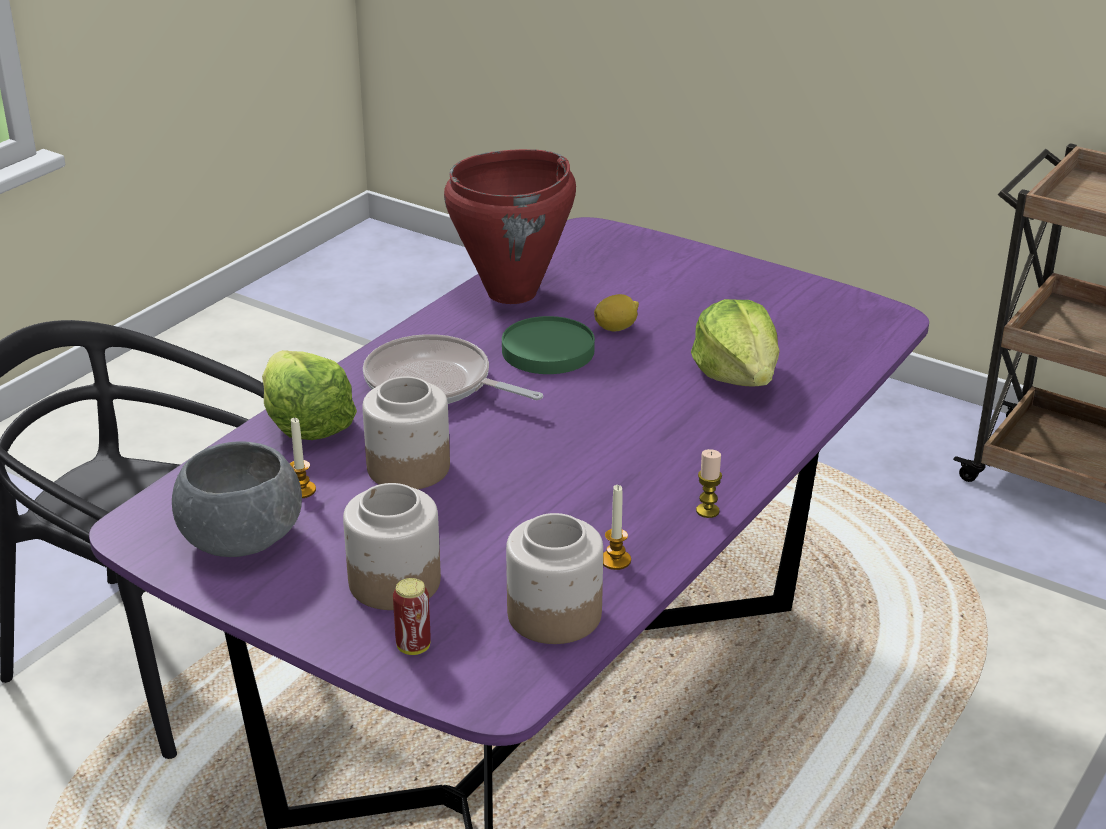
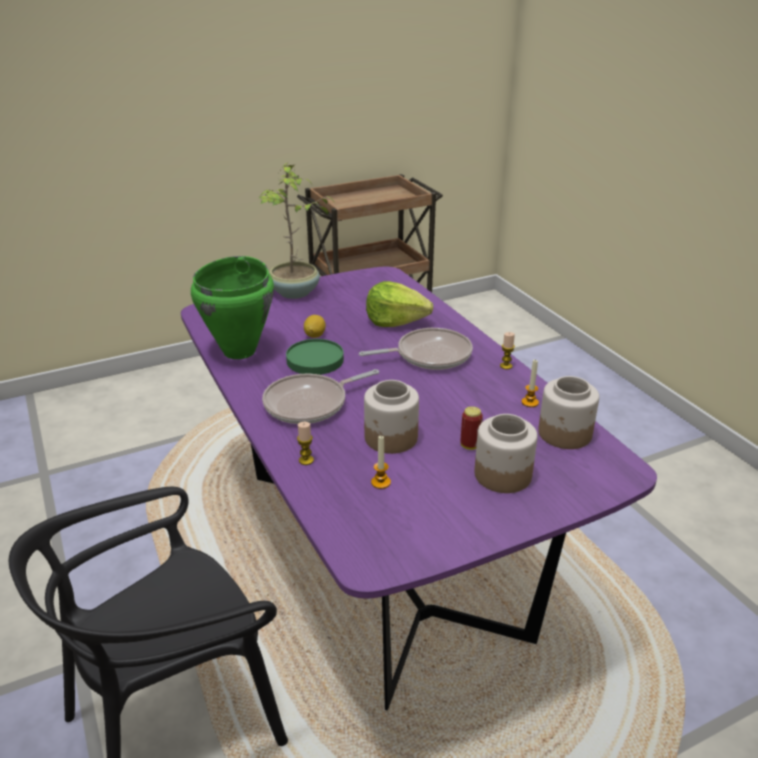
camera: 60 degrees left, 0 degrees up
grey bowl [172,441,302,557] -> none
lettuce [262,350,357,440] -> candle [297,422,314,465]
can [393,578,431,655] -> can moved to [460,406,483,450]
red cooking pot [444,149,576,304] -> green cooking pot [191,256,274,359]
none -> potted plant [259,162,334,299]
none -> frying pan [359,328,473,370]

